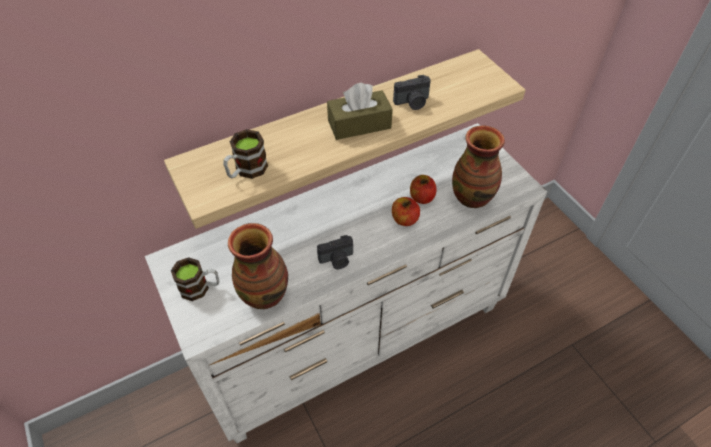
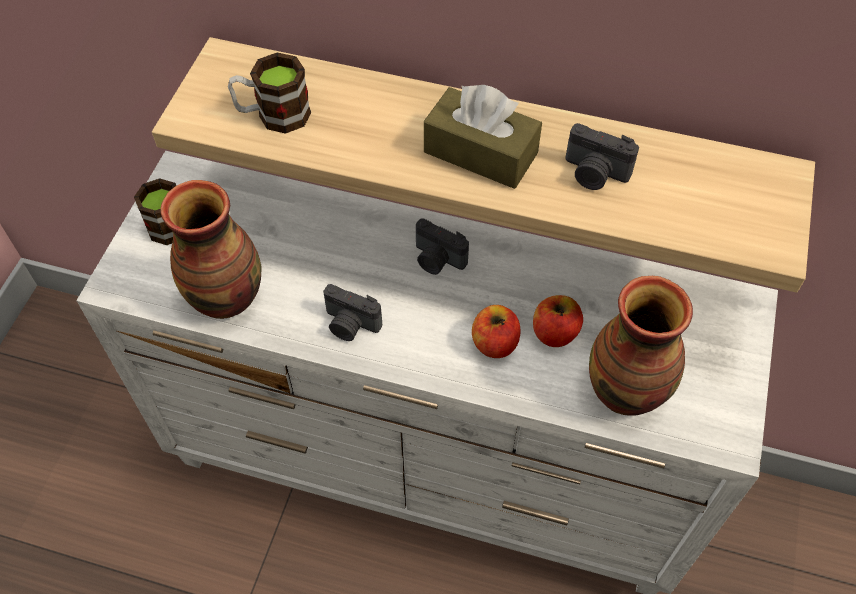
camera: 45 degrees right, 5 degrees up
none -> camera [416,218,469,275]

